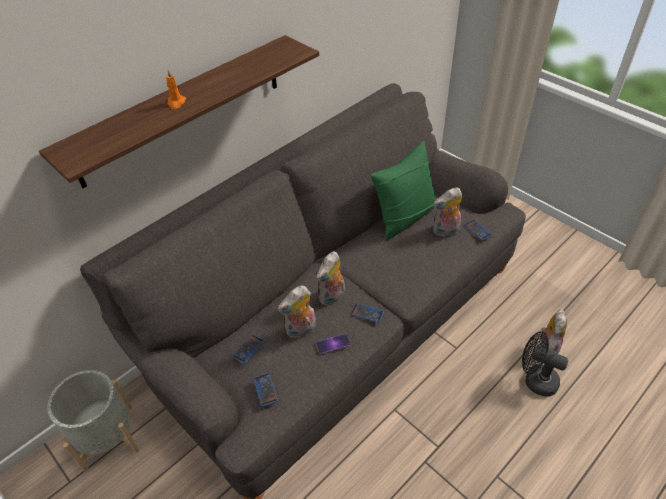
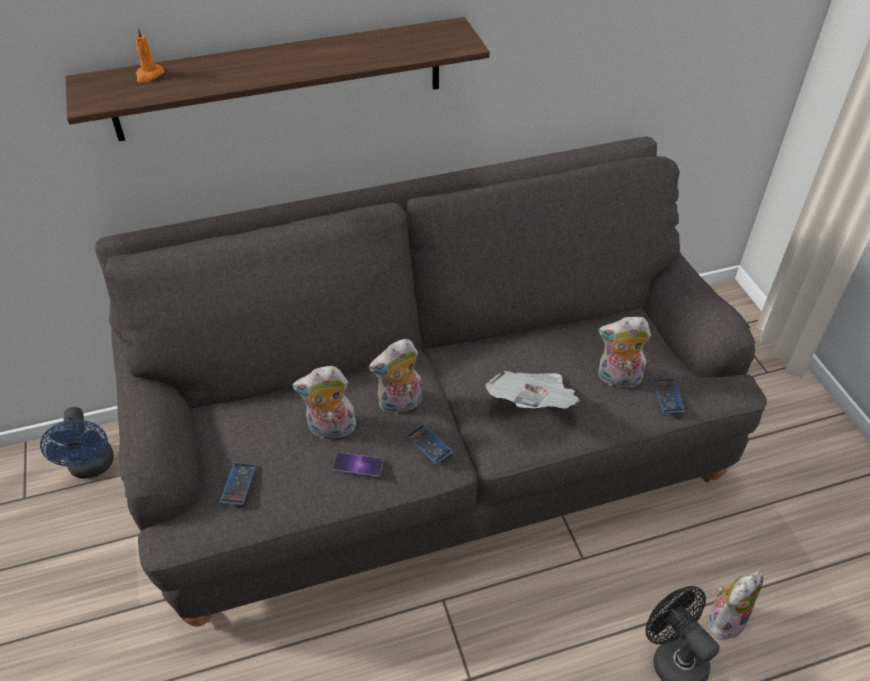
camera: 25 degrees right, 0 degrees up
grey planter [47,370,139,471] -> blue fan [40,407,114,479]
orange candle [166,70,186,109] -> orange candle moved to [135,26,164,83]
phone [232,334,264,364] -> none
green pillow [371,141,436,240] -> none
none -> newspaper [485,371,580,409]

